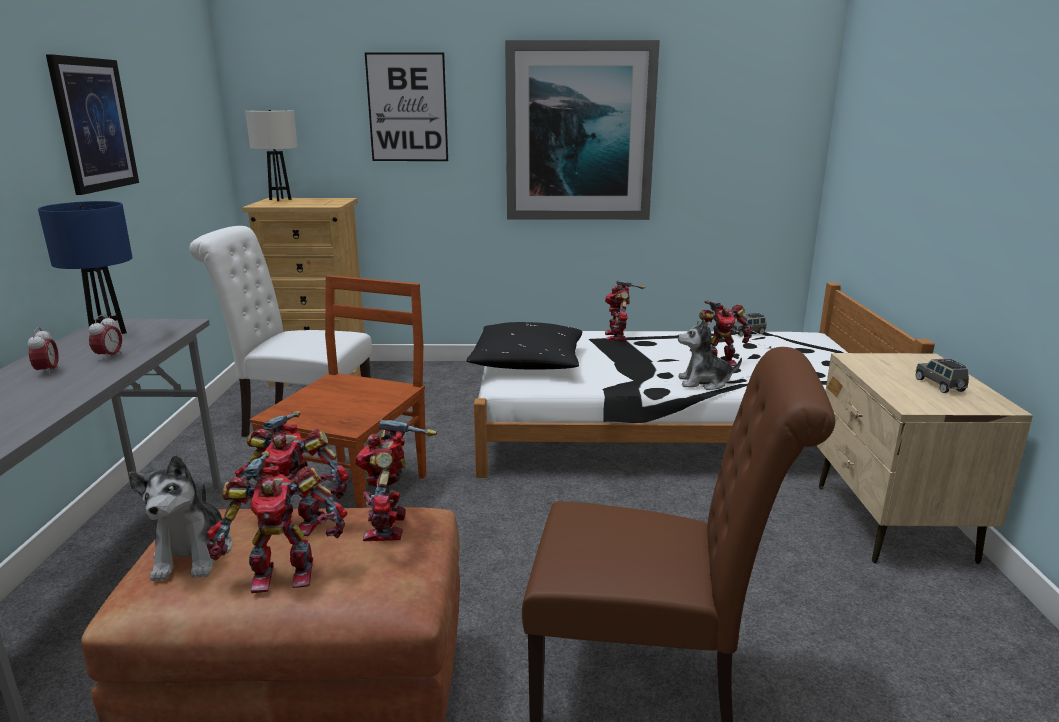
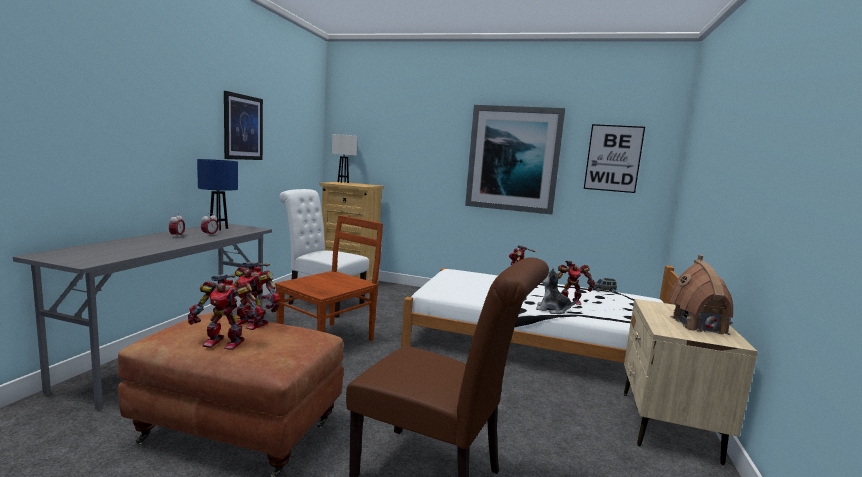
camera: 15 degrees right, 10 degrees down
plush toy [129,455,232,581] -> none
toy robot [355,419,437,541] -> none
picture [365,53,448,161] -> picture moved to [584,124,645,193]
black pillow [466,322,582,369] -> none
grey toy car [915,358,969,393] -> toy house [668,255,733,335]

